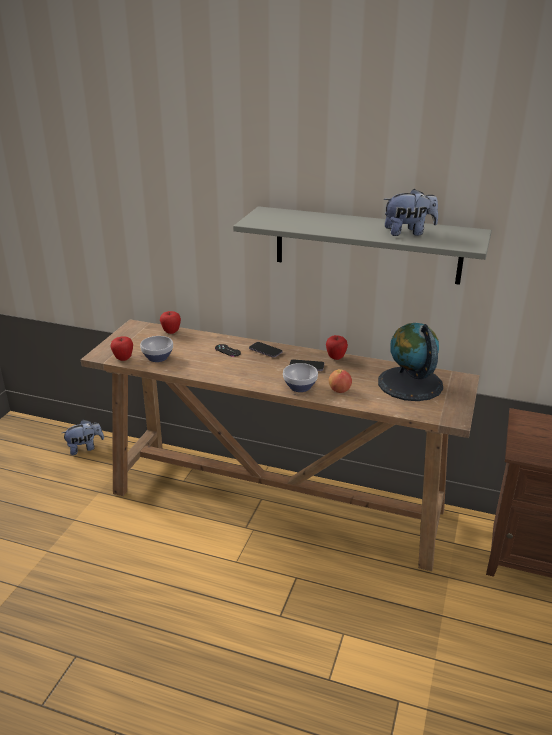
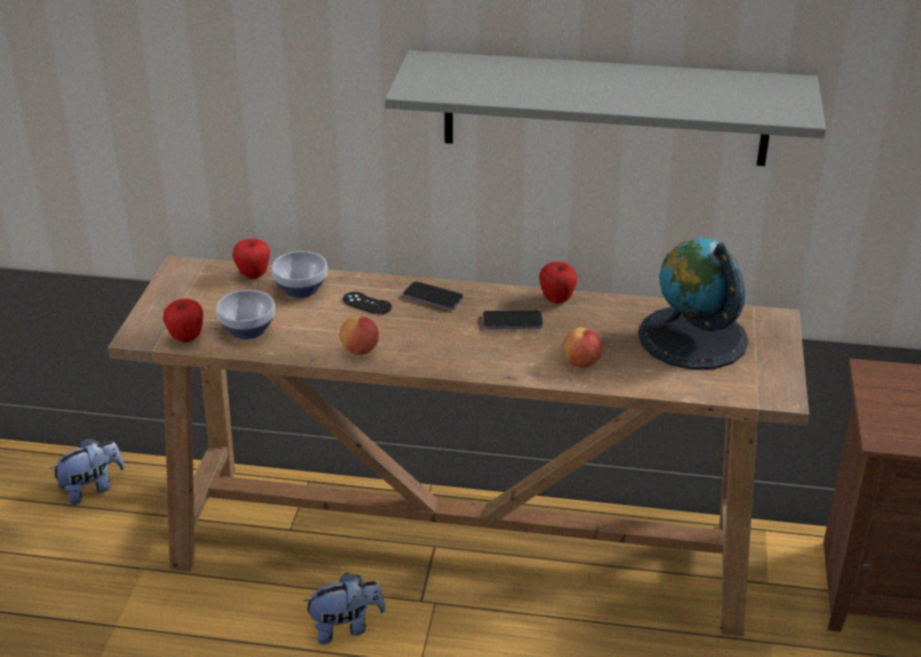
camera: 10 degrees left, 5 degrees up
bowl [283,363,318,392] -> bowl moved to [272,251,328,298]
plush toy [384,189,438,236] -> plush toy moved to [303,572,386,645]
none -> apple [339,316,379,355]

